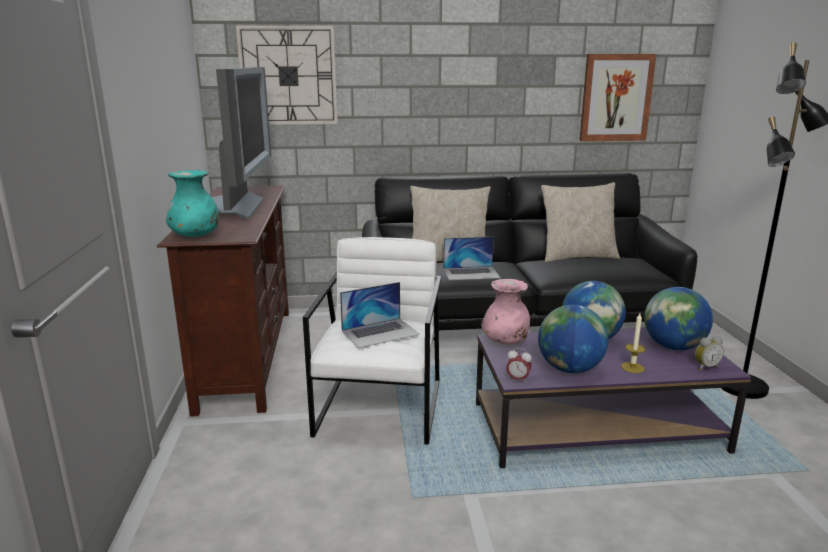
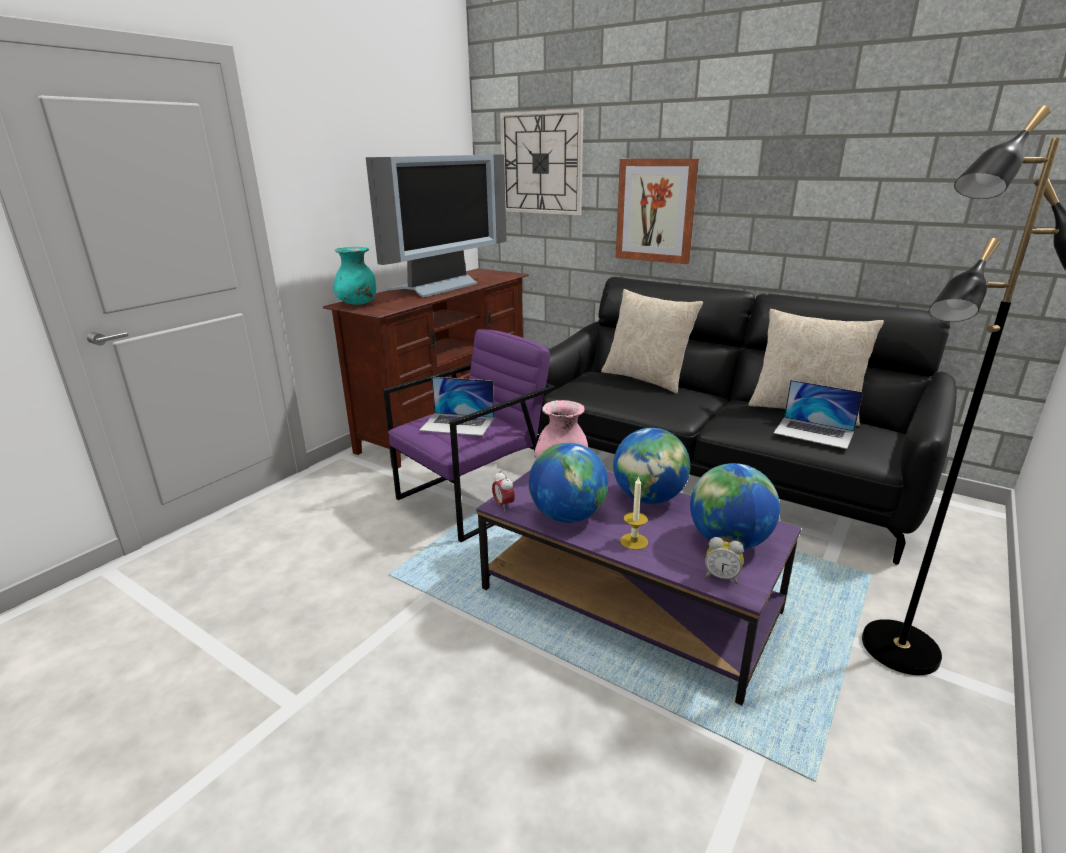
camera: 40 degrees right, 5 degrees up
white armchair [303,237,441,445] -> purple armchair [383,329,556,542]
laptop [443,237,501,280] -> laptop moved to [774,380,863,449]
picture [579,54,657,141] -> picture moved to [616,159,699,264]

